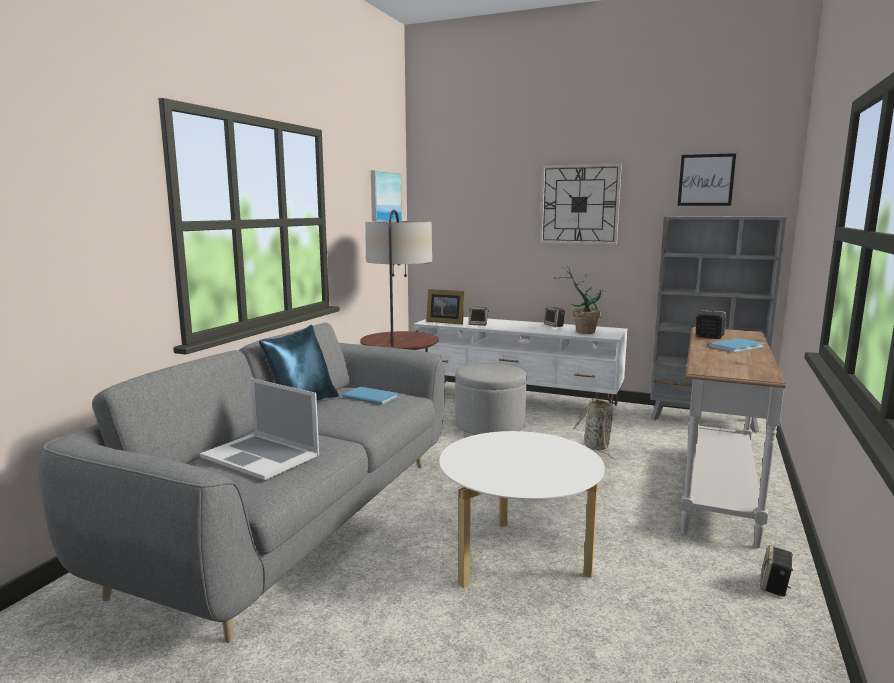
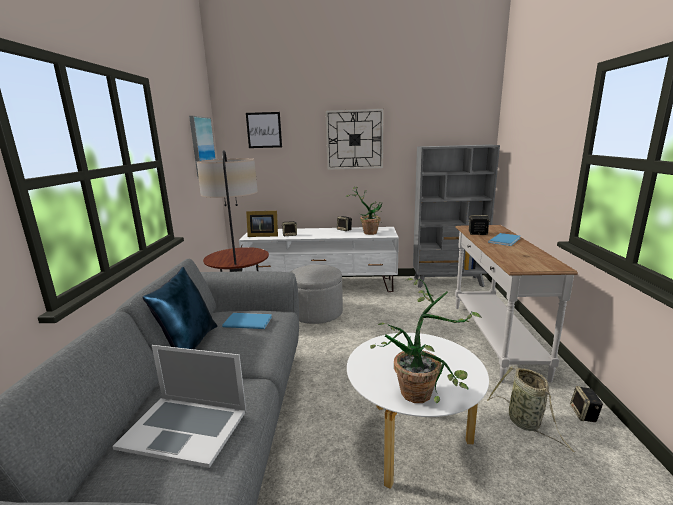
camera: 20 degrees left, 5 degrees up
basket [573,398,614,459] -> basket moved to [487,366,575,452]
picture [678,153,736,206] -> picture moved to [246,112,282,148]
none -> potted plant [370,278,482,403]

